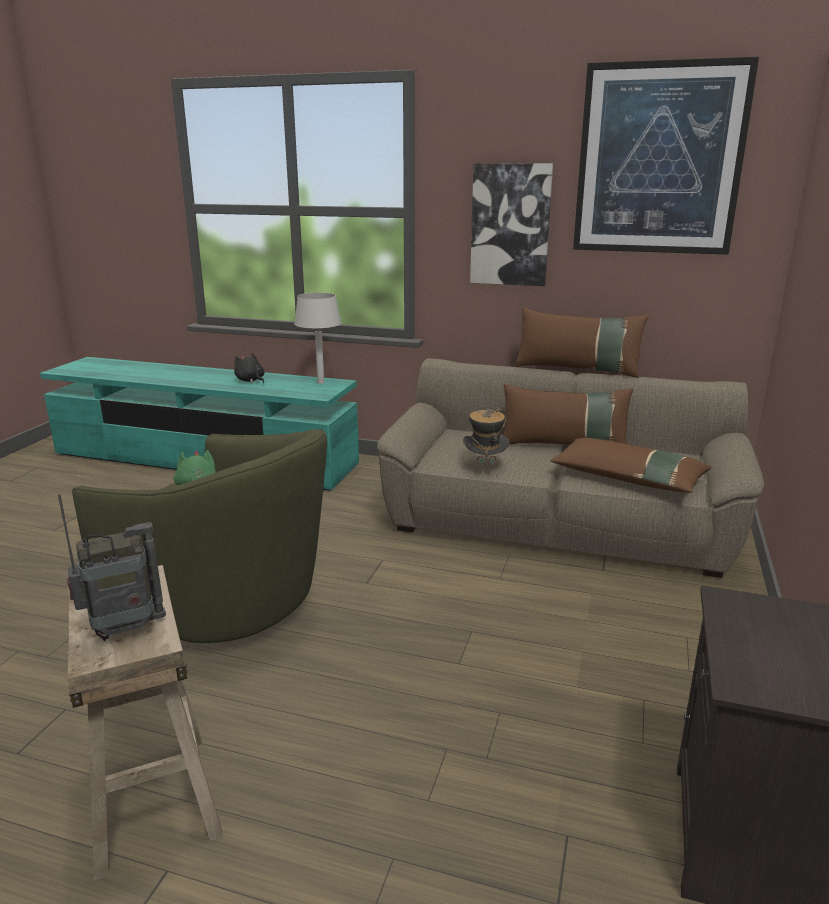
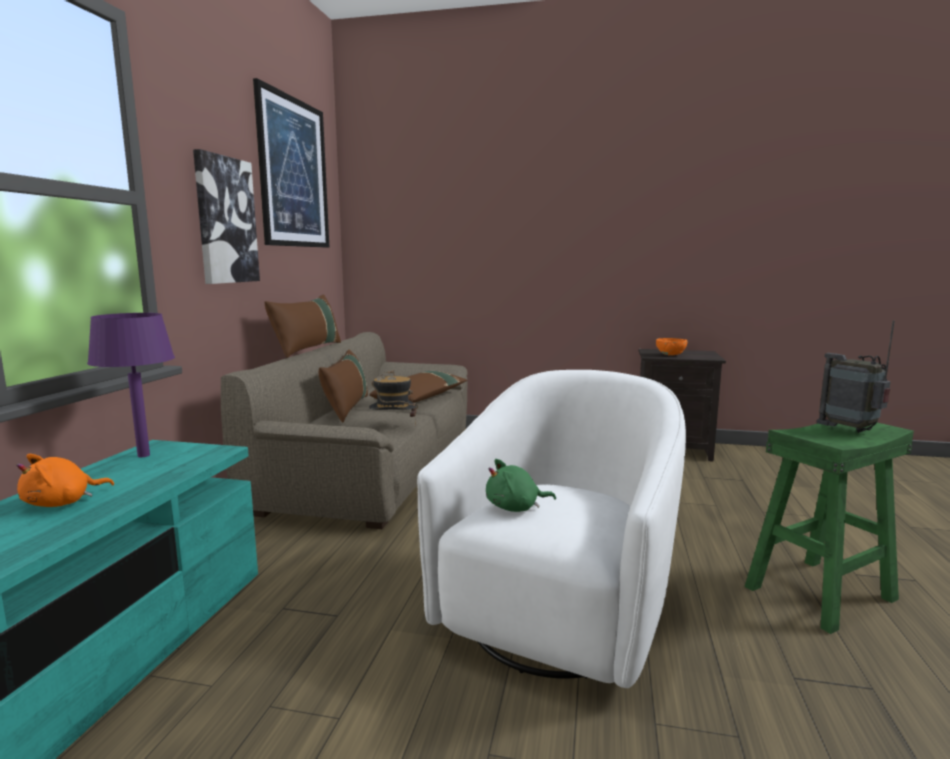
camera: 95 degrees left, 10 degrees down
beige stool [67,565,223,881] -> green stool [745,419,914,634]
green armchair [72,429,327,643] -> white armchair [417,370,686,688]
black plush toy [234,353,265,383] -> orange plush toy [16,454,114,507]
grey table lamp [294,293,341,384] -> purple table lamp [87,313,175,457]
none -> orange bowl [656,338,688,356]

